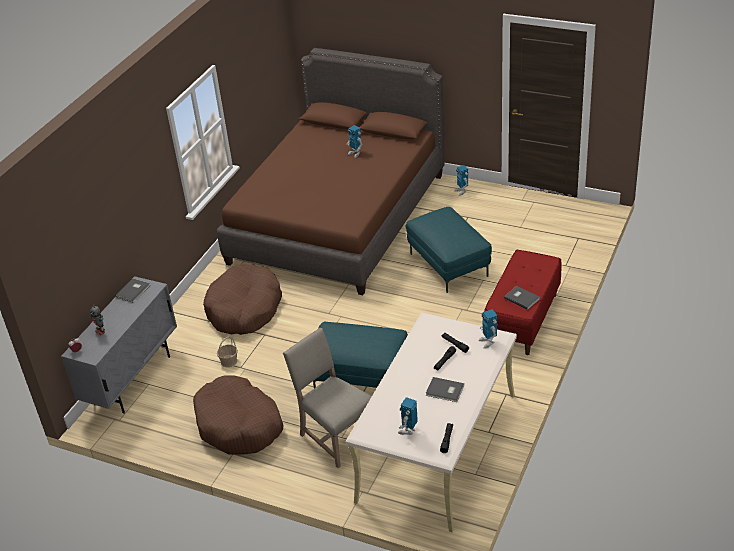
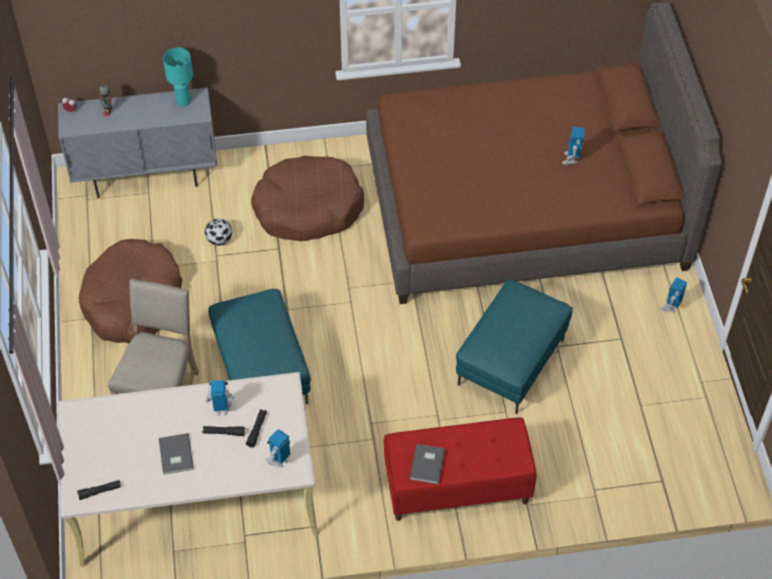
camera: 55 degrees right, 15 degrees up
grey book [116,279,150,303] -> turquoise table lamp [163,47,193,107]
basket [217,337,238,367] -> football [205,218,232,246]
toy robot [398,397,418,435] -> toy robot moved to [205,380,235,416]

